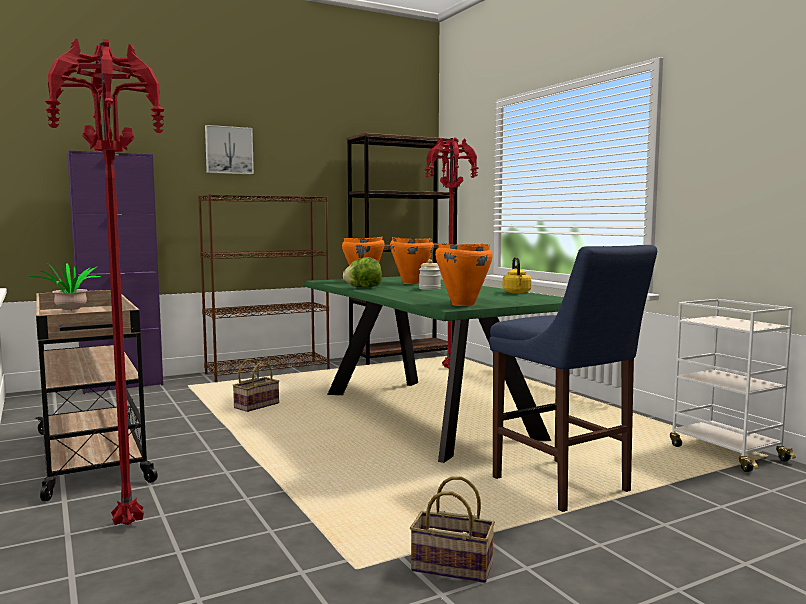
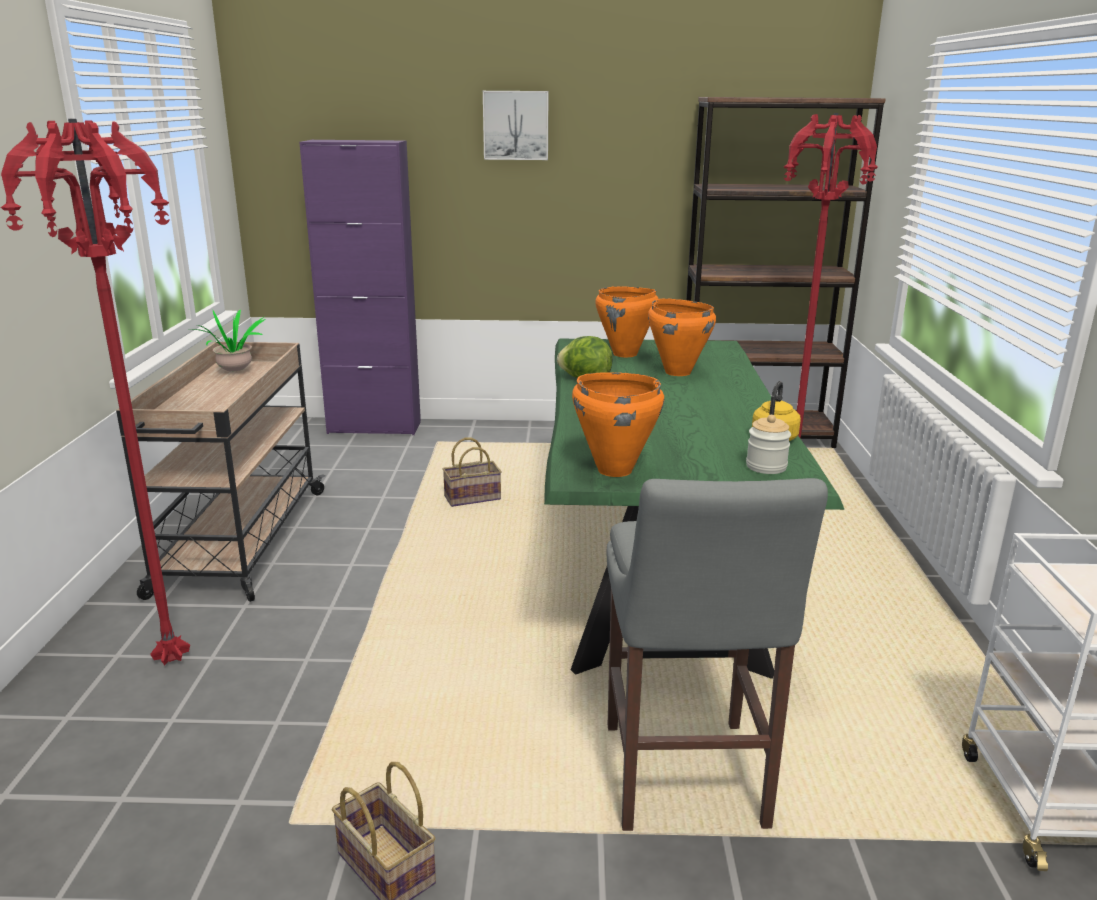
camera: 30 degrees right, 15 degrees up
brown bookcase [198,194,330,382] -> none
jar [419,259,441,290] -> jar moved to [746,415,791,474]
blue stool [489,245,657,512] -> grey stool [607,478,828,831]

